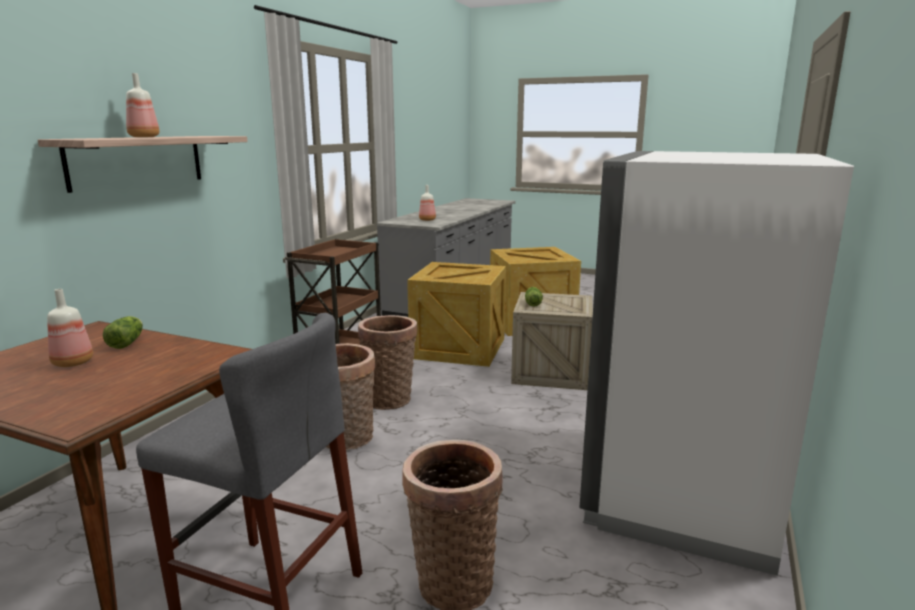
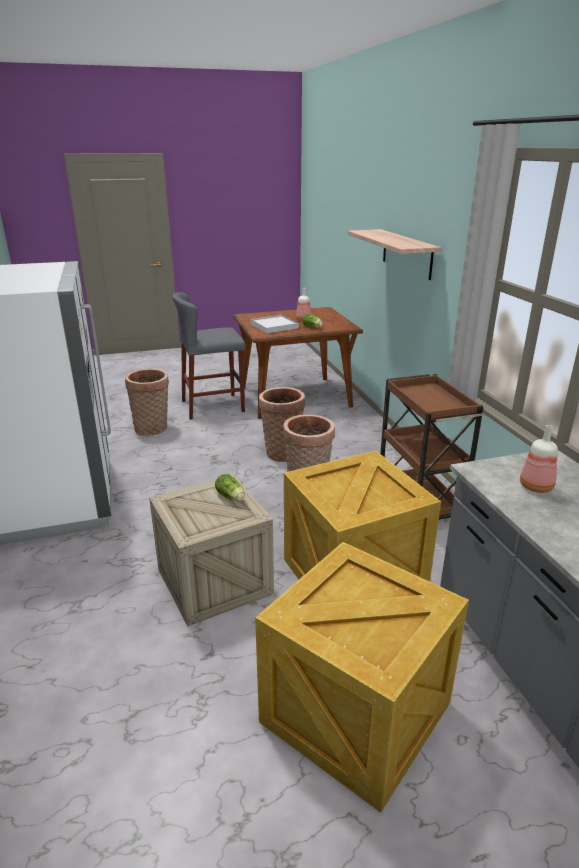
camera: 140 degrees right, 10 degrees up
bottle [126,73,160,137] -> none
none -> white tray [251,315,299,333]

